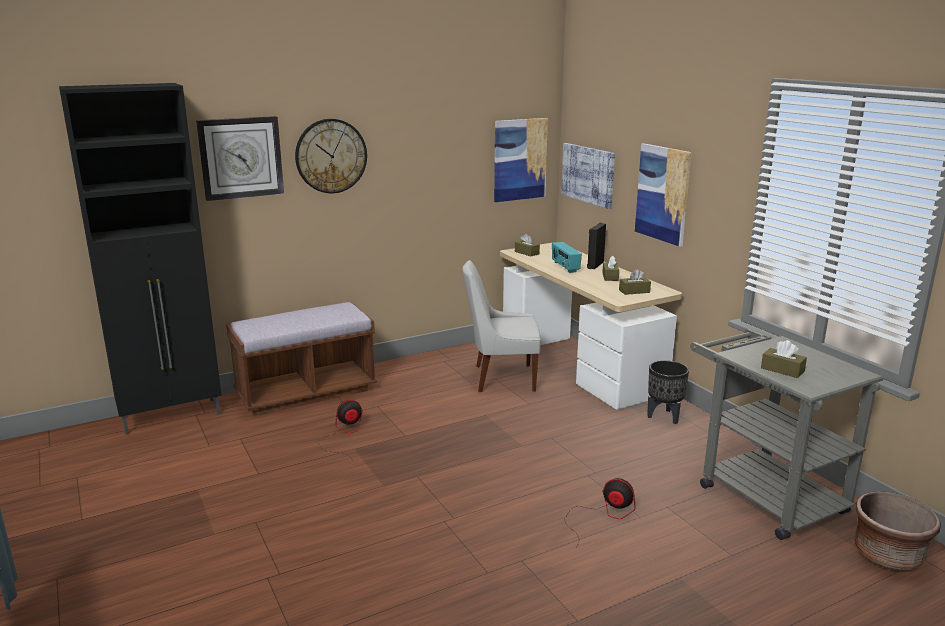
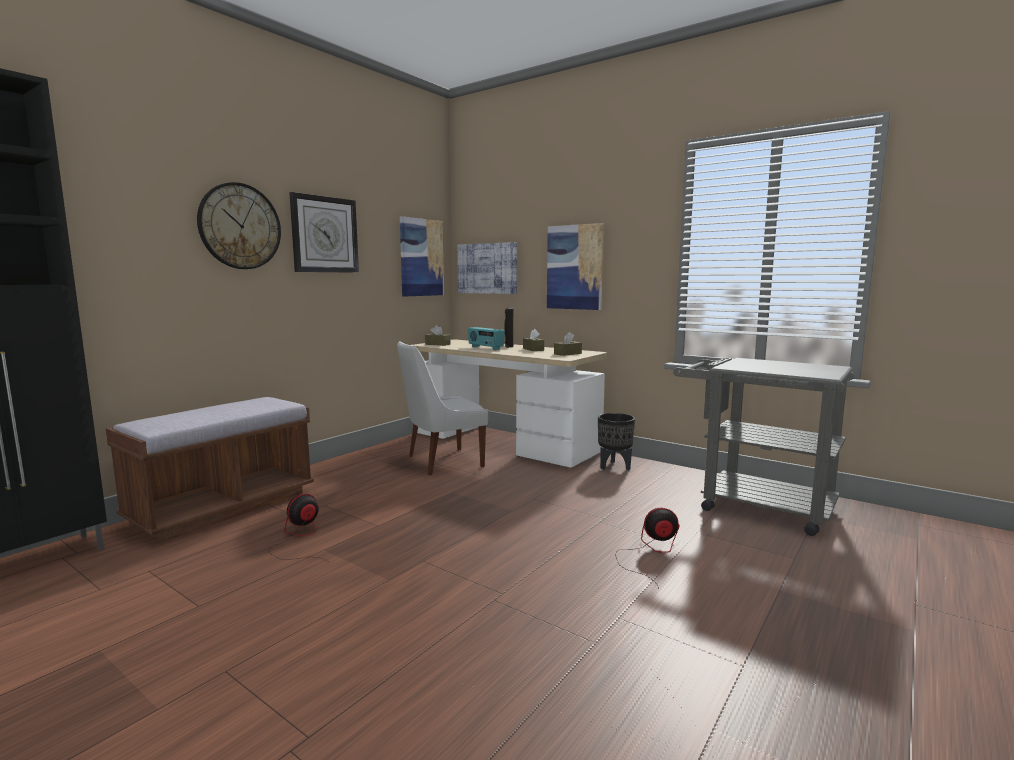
camera: 25 degrees left, 10 degrees down
wall clock [196,116,284,201] -> wall clock moved to [289,192,359,273]
brown tissue box [761,340,807,378] -> none
brown planter [854,491,941,571] -> none

